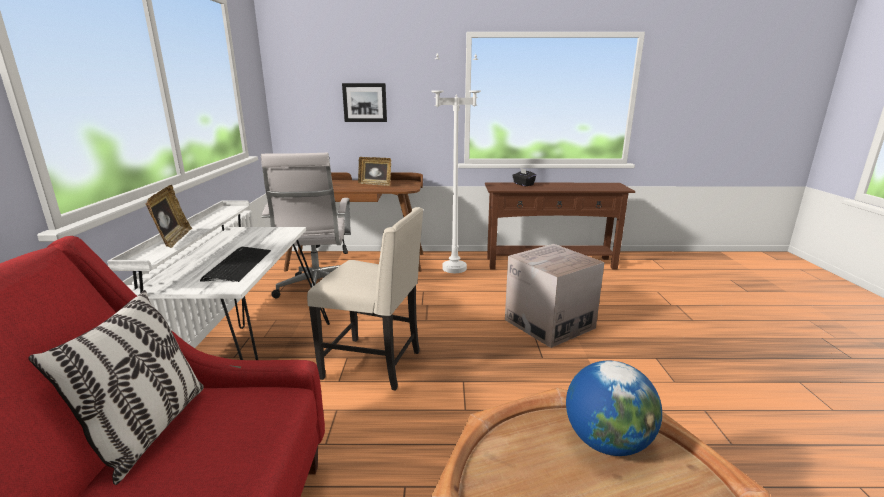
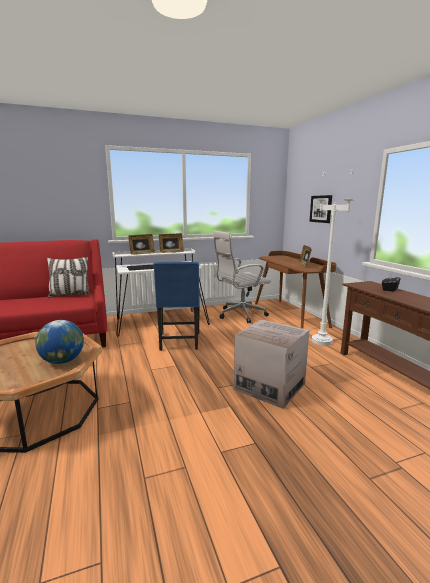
camera: 70 degrees right, 5 degrees down
beige chair [307,207,423,391] -> blue chair [154,262,200,351]
none -> picture frame [159,233,184,253]

